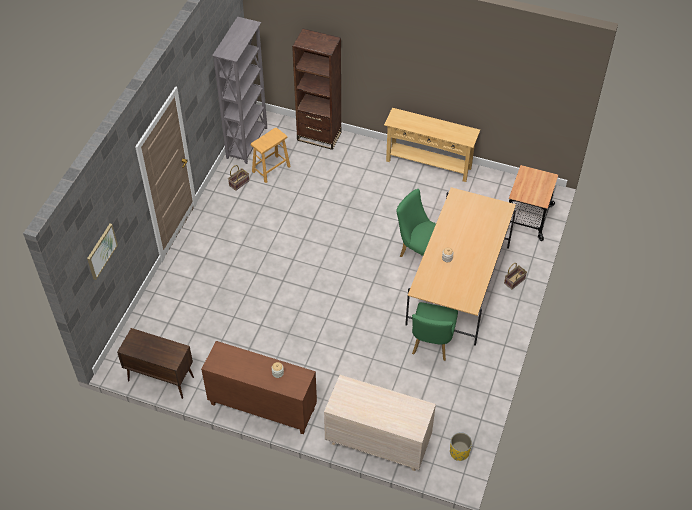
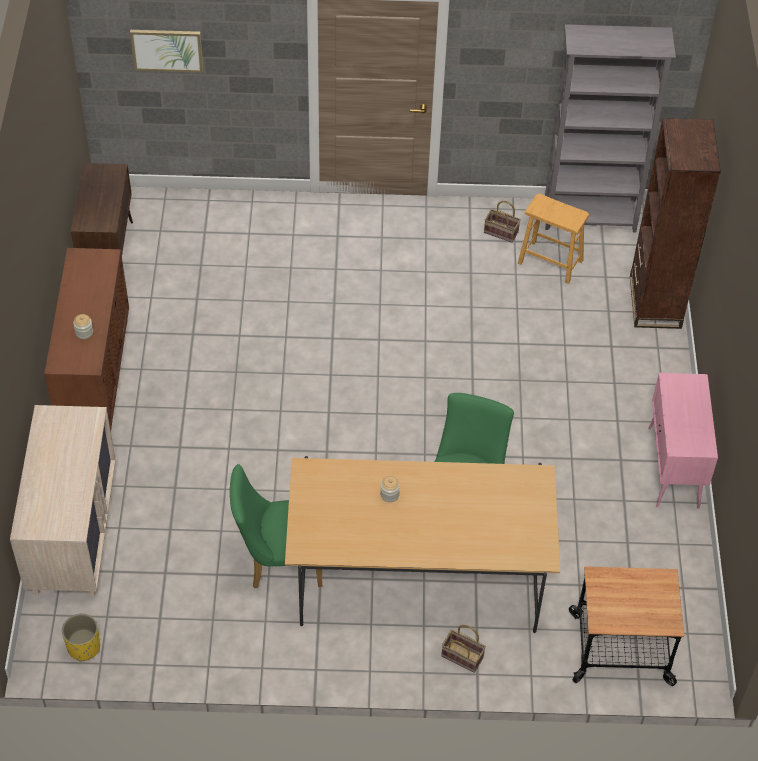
camera: 70 degrees right, 0 degrees up
beige console table [384,108,480,182] -> pink cabinet [648,373,718,509]

